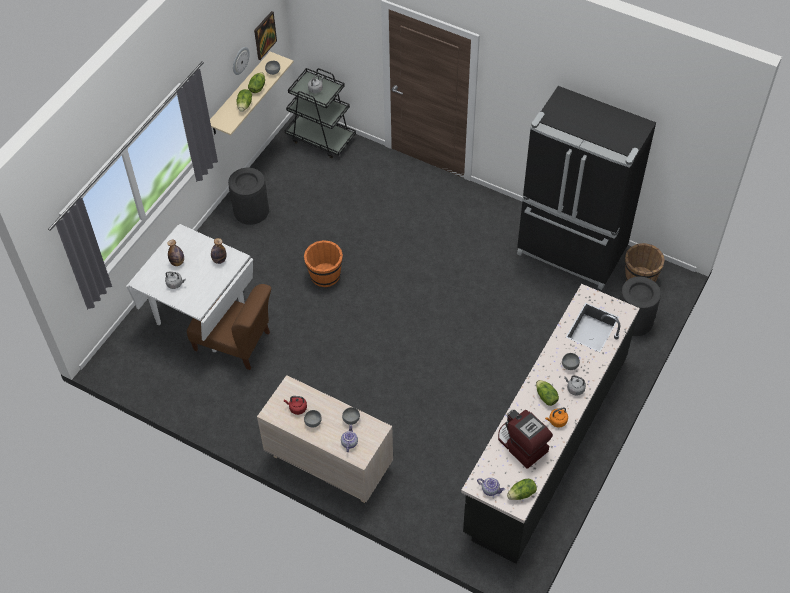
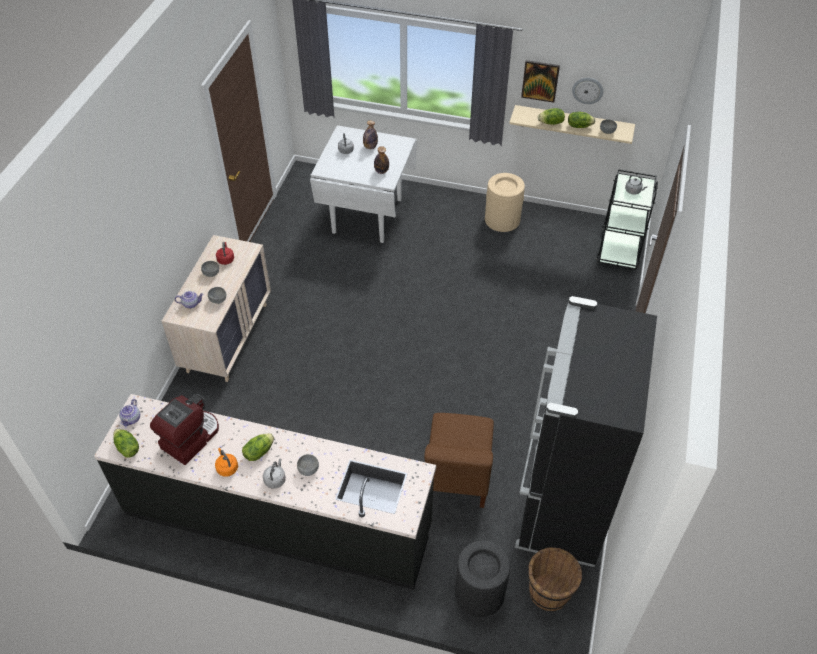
camera: 75 degrees right, 5 degrees down
brown chair [187,284,271,370] -> brown chair moved to [424,413,494,508]
black trash can [228,168,269,225] -> beige trash can [485,173,525,232]
picture [254,11,277,60] -> picture moved to [521,60,560,103]
orange bucket [304,240,343,287] -> none

